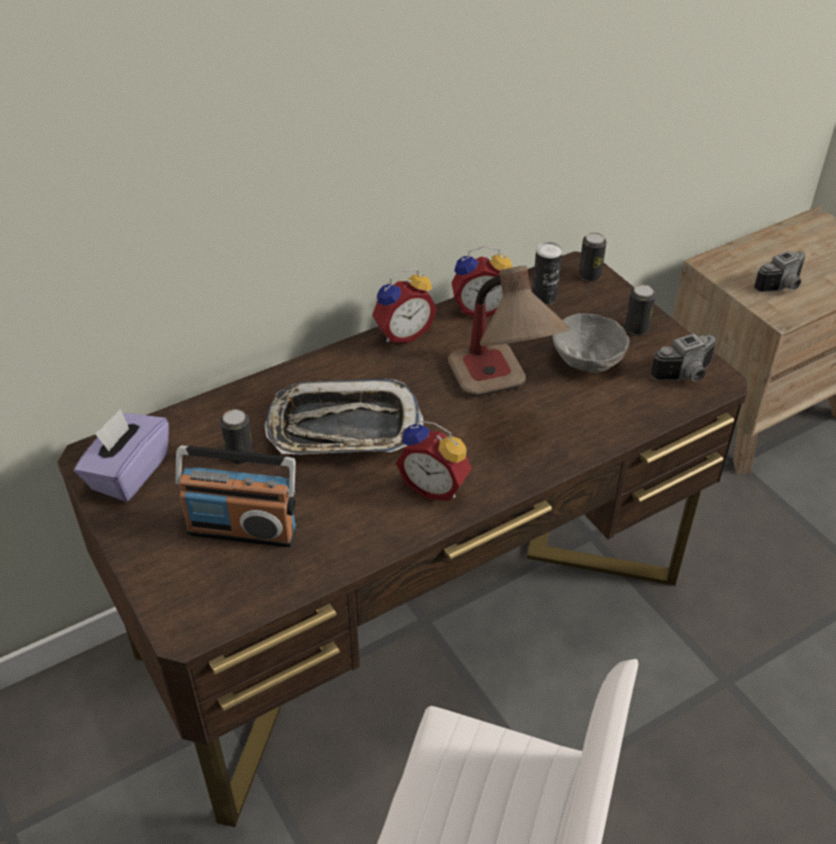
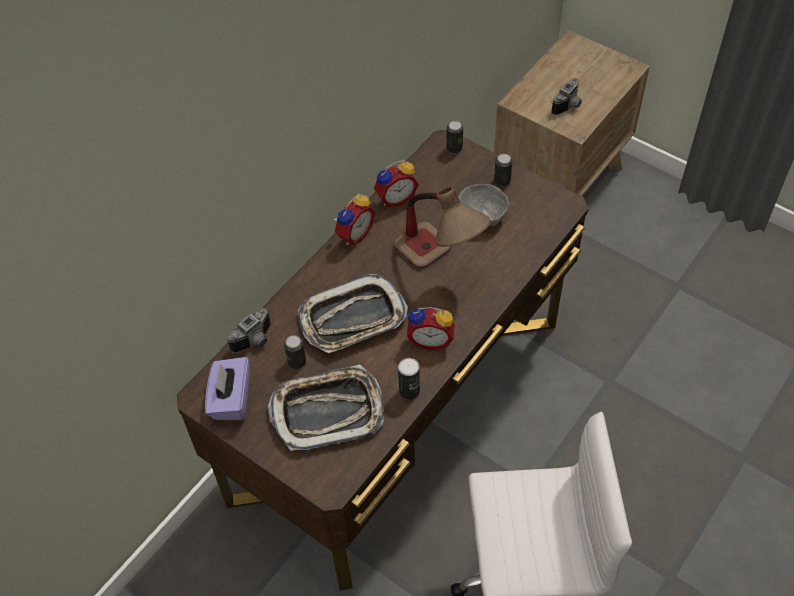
camera: 20 degrees left, 10 degrees up
radio [175,445,297,547] -> tray [268,364,384,451]
can [532,242,562,304] -> can moved to [398,358,420,400]
camera [650,333,717,382] -> camera moved to [227,308,271,353]

